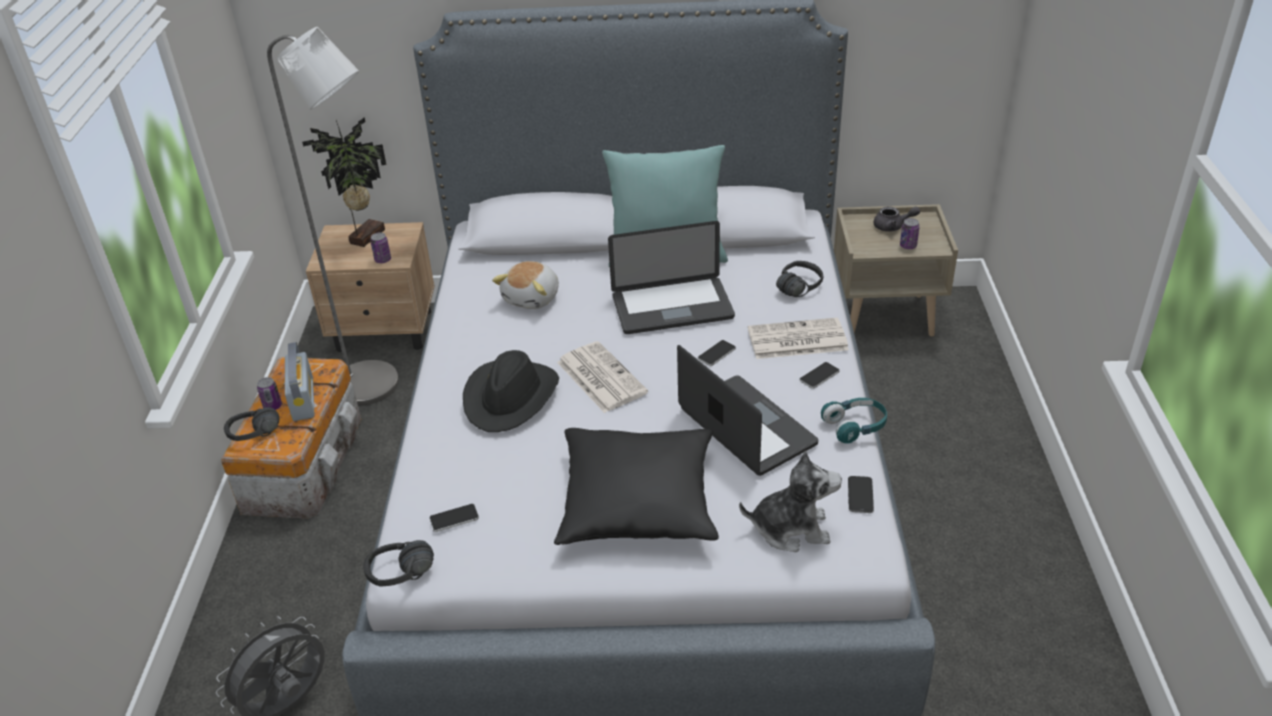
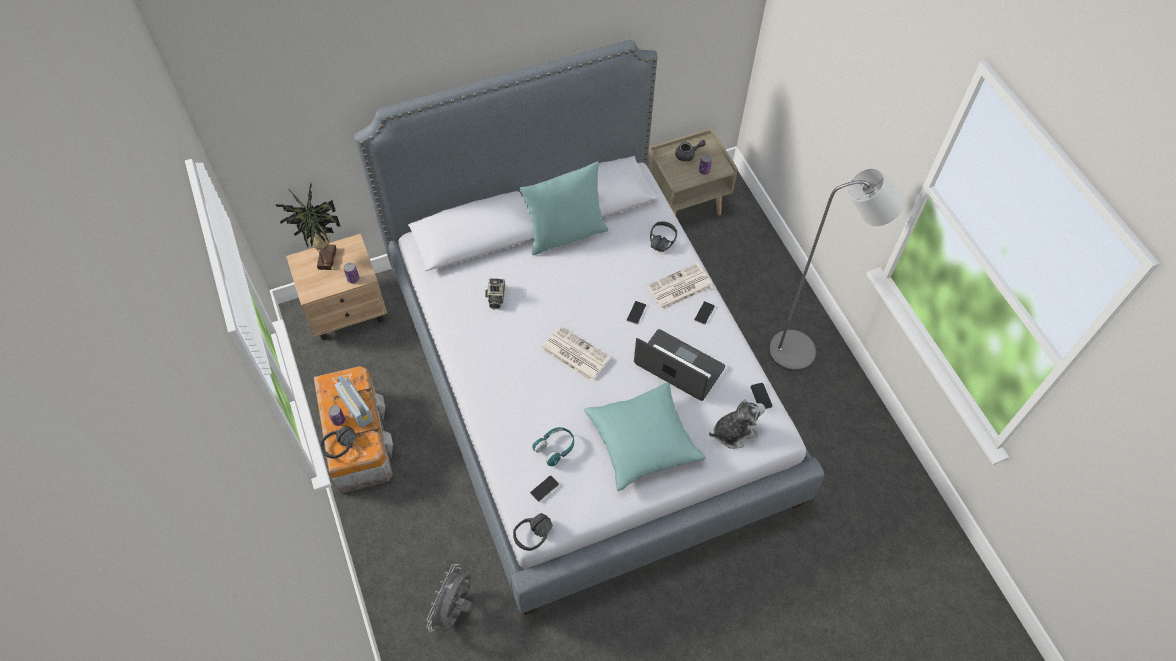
camera: 25 degrees left, 20 degrees up
grey floor lamp [267,27,399,406] -> grey floor lamp moved to [769,168,904,372]
black hat [463,350,559,432] -> none
plush toy [492,261,559,309] -> camera [486,278,505,310]
black pillow [554,428,719,545] -> turquoise pillow [584,382,706,491]
laptop [608,221,735,334] -> none
turquoise headphones [821,398,887,444] -> turquoise headphones moved to [532,427,574,466]

